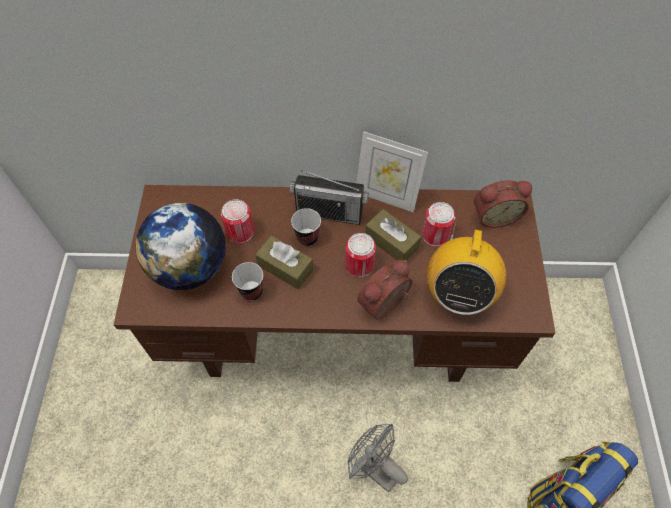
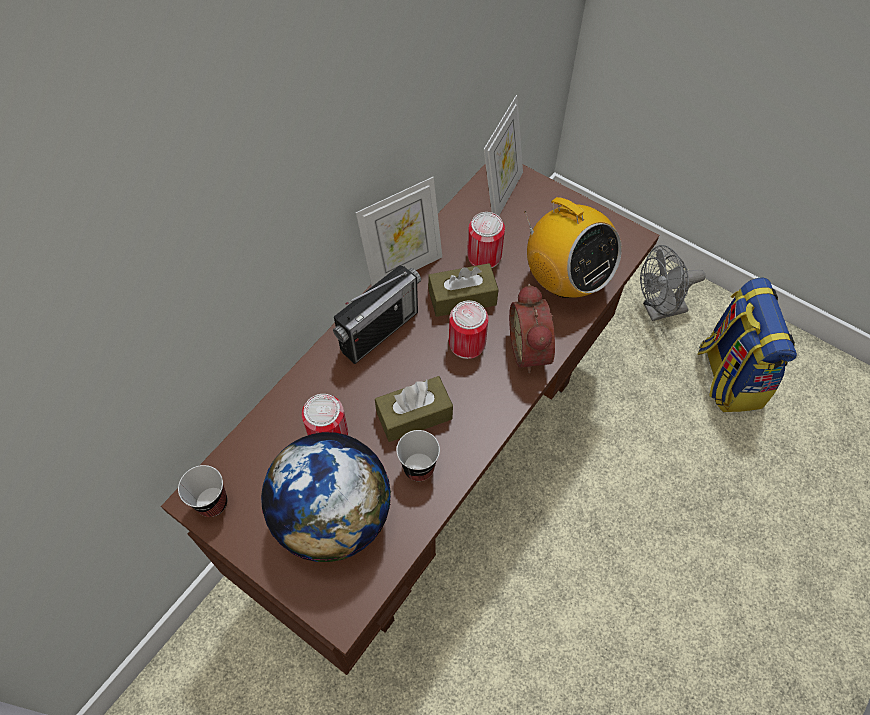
camera: 55 degrees left, 0 degrees up
cup [291,208,321,246] -> cup moved to [178,465,227,517]
grey fan [347,424,408,492] -> grey fan moved to [640,245,706,321]
alarm clock [474,180,532,228] -> picture frame [484,95,523,216]

